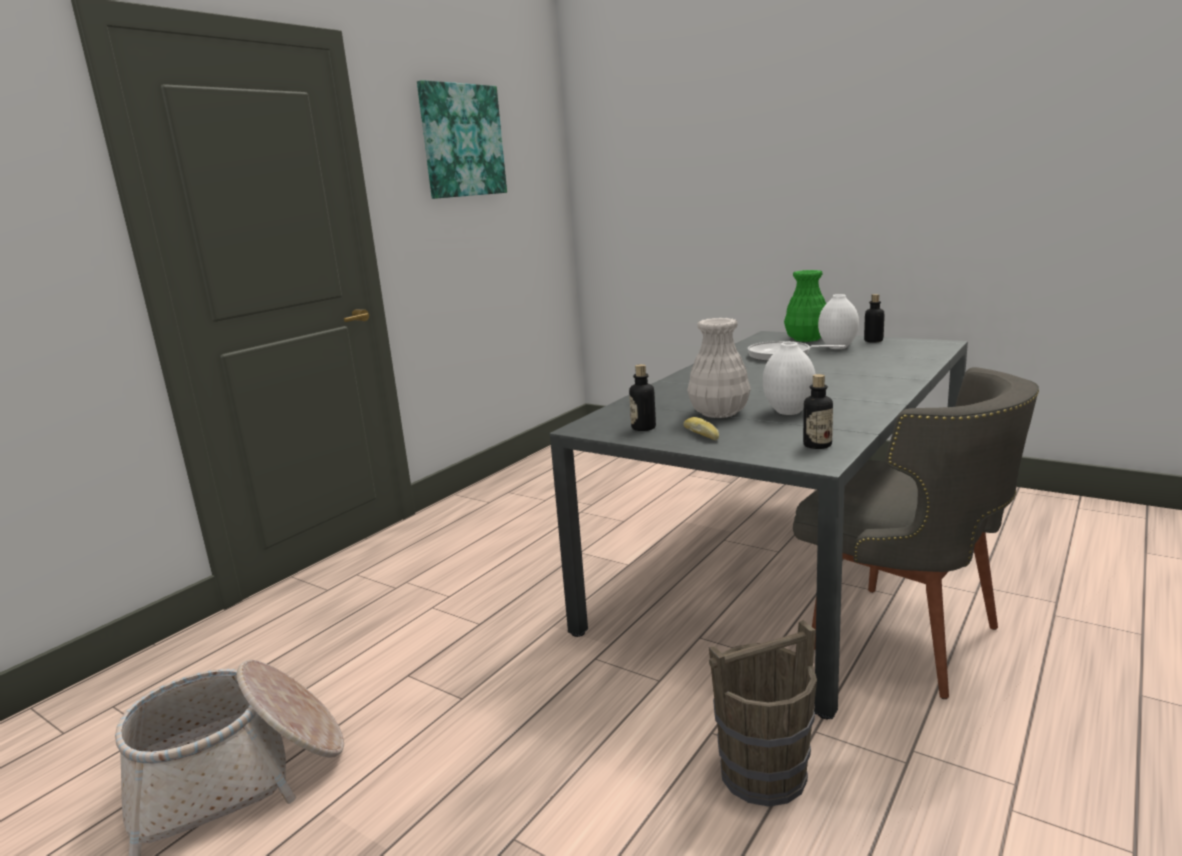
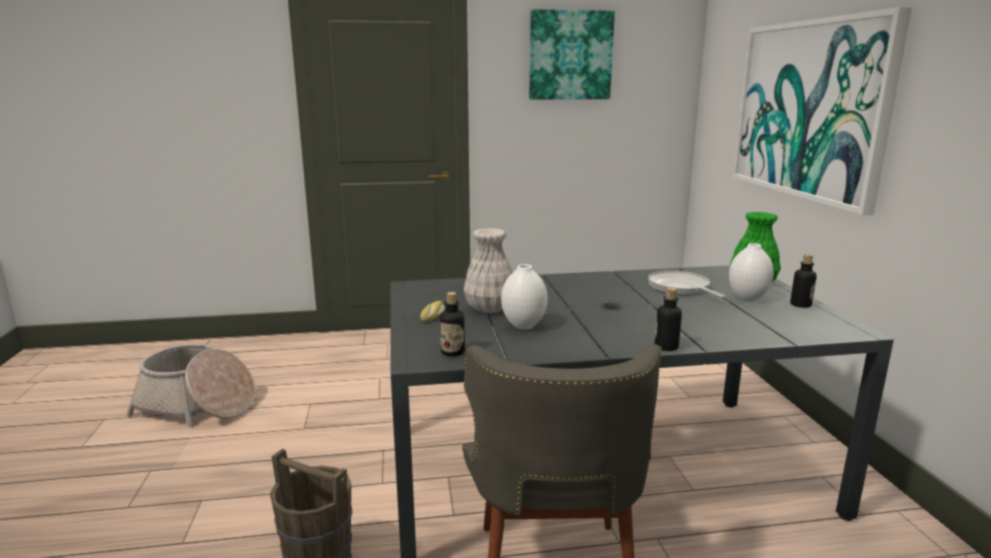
camera: 45 degrees right, 0 degrees up
bottle [629,364,656,431] -> bottle moved to [655,288,682,351]
none -> picture [732,7,912,215]

